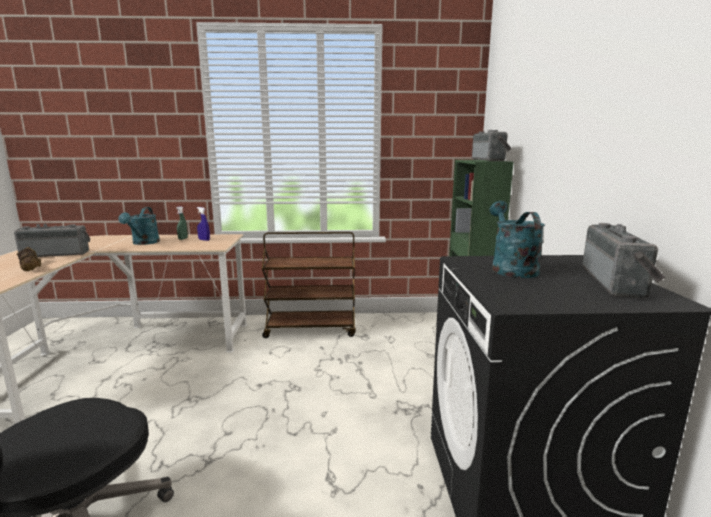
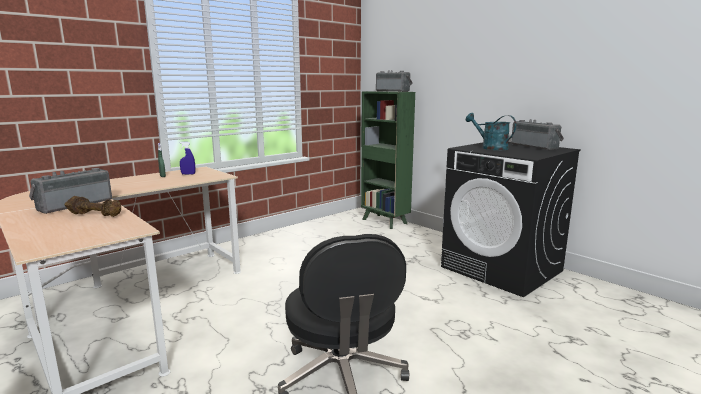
camera: 40 degrees left, 0 degrees up
turquoise watering can [118,207,160,245] -> none
brown cart [262,232,356,338] -> none

